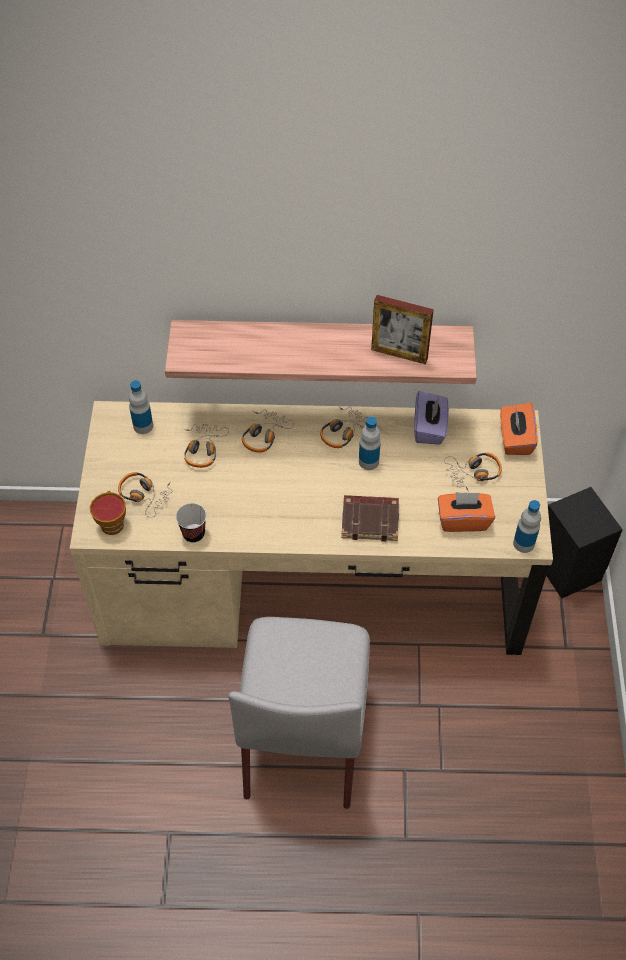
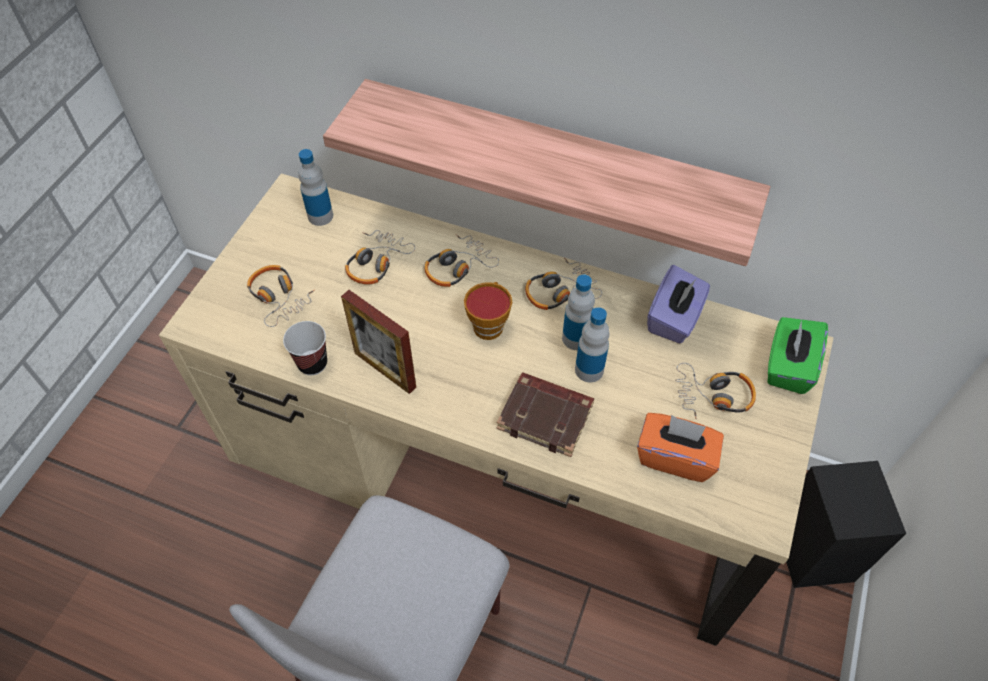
camera: 20 degrees right, 0 degrees up
cup [90,491,126,535] -> cup moved to [464,282,512,340]
picture frame [371,295,434,364] -> picture frame moved to [341,290,416,394]
orange tissue box [500,403,538,455] -> green tissue box [767,317,828,394]
bottle [513,500,541,553] -> bottle moved to [575,307,610,382]

